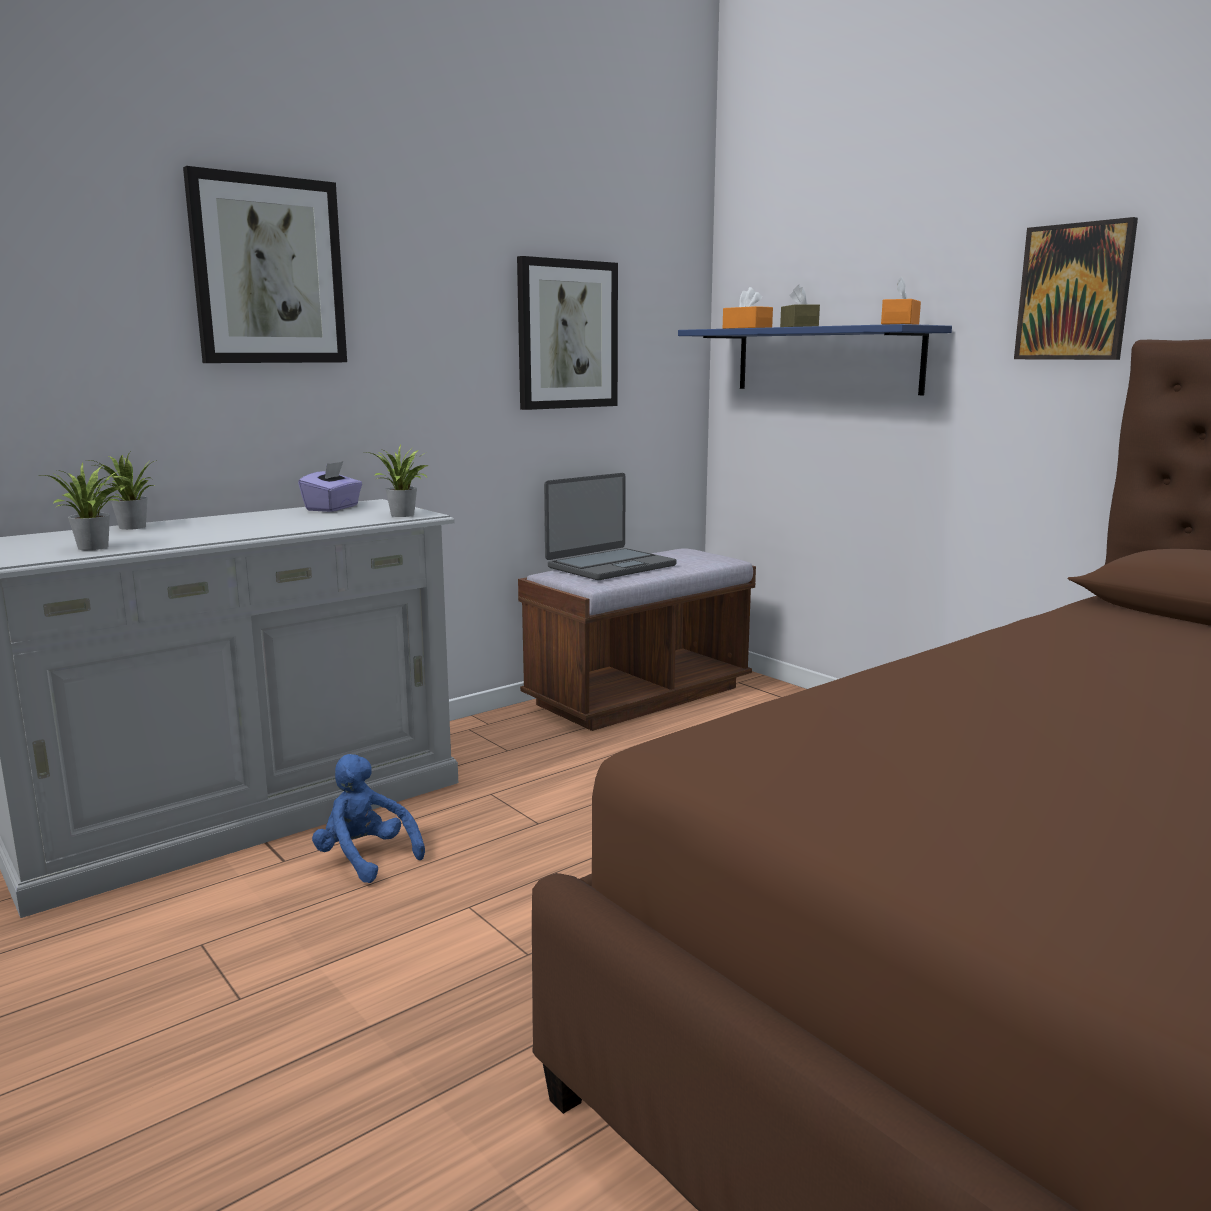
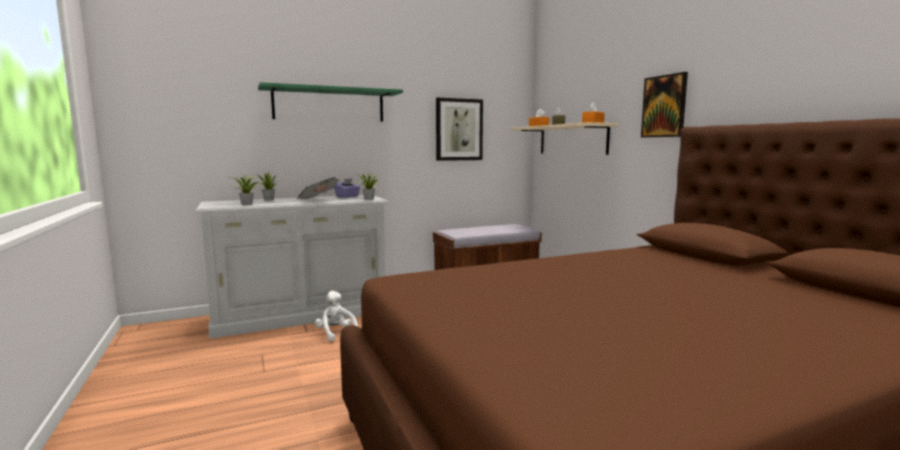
camera: 15 degrees right, 5 degrees down
picture [183,166,347,363] -> green shelf [258,82,403,122]
blue plush toy [312,754,425,883] -> white plush toy [315,291,358,341]
laptop [544,473,676,580] -> none
blue shelf [678,324,952,395] -> beige shelf [511,122,618,155]
none -> newspaper [296,177,339,199]

